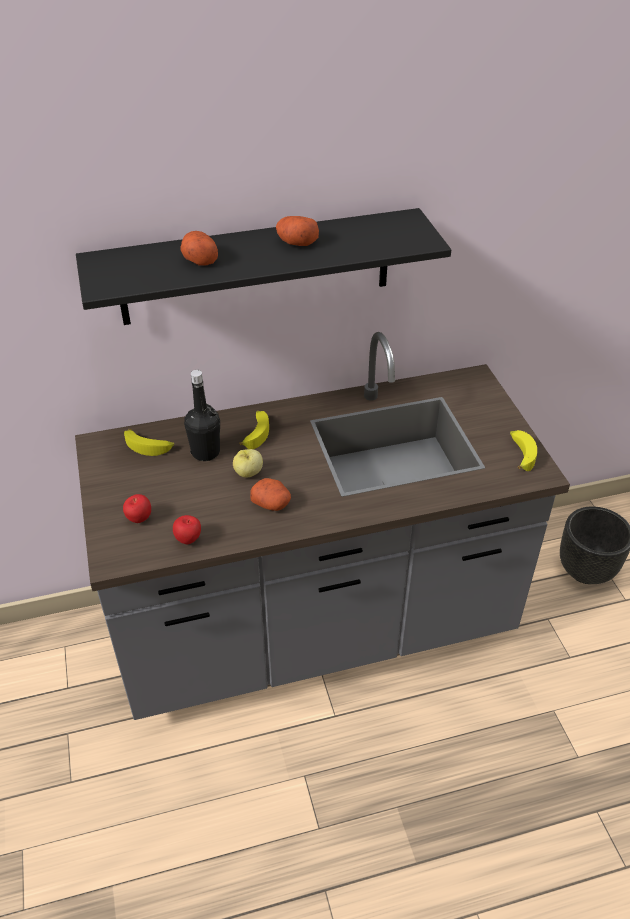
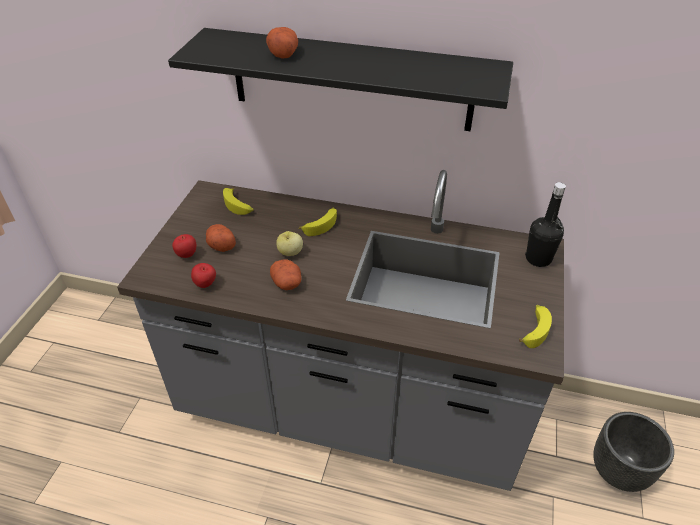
camera: 30 degrees right, 0 degrees up
black bottle [184,370,220,461] -> black bottle moved to [525,182,566,267]
potato [276,216,319,246] -> potato moved to [206,224,236,252]

